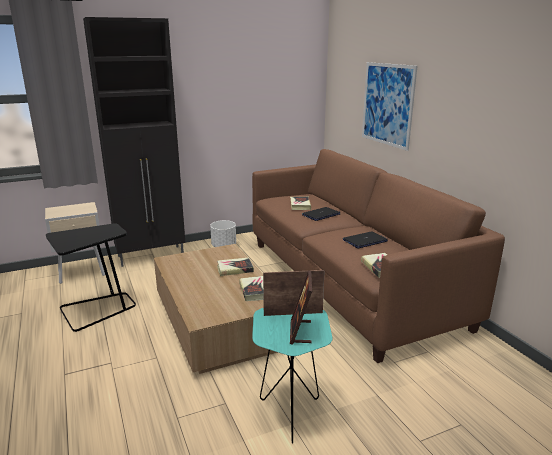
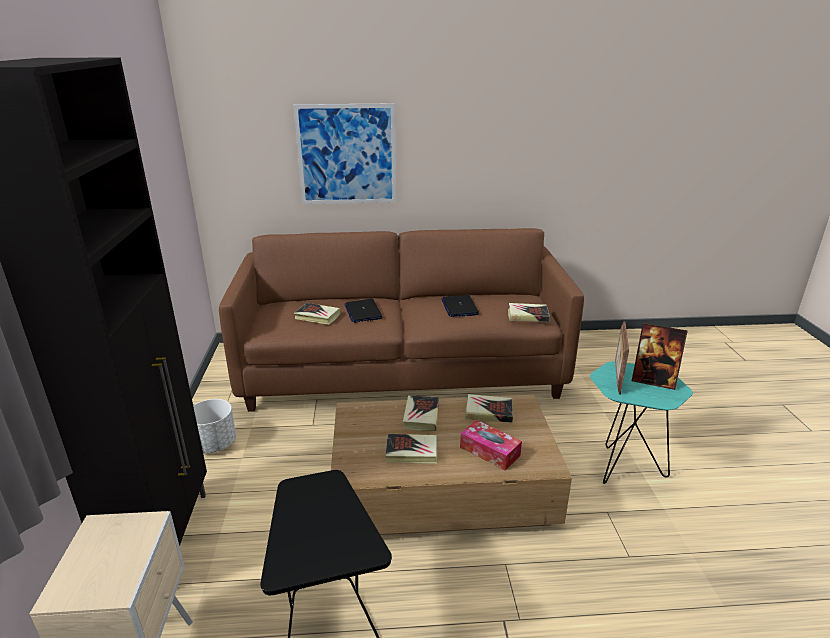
camera: 70 degrees left, 5 degrees up
none -> book [385,434,438,464]
none -> tissue box [460,420,522,471]

